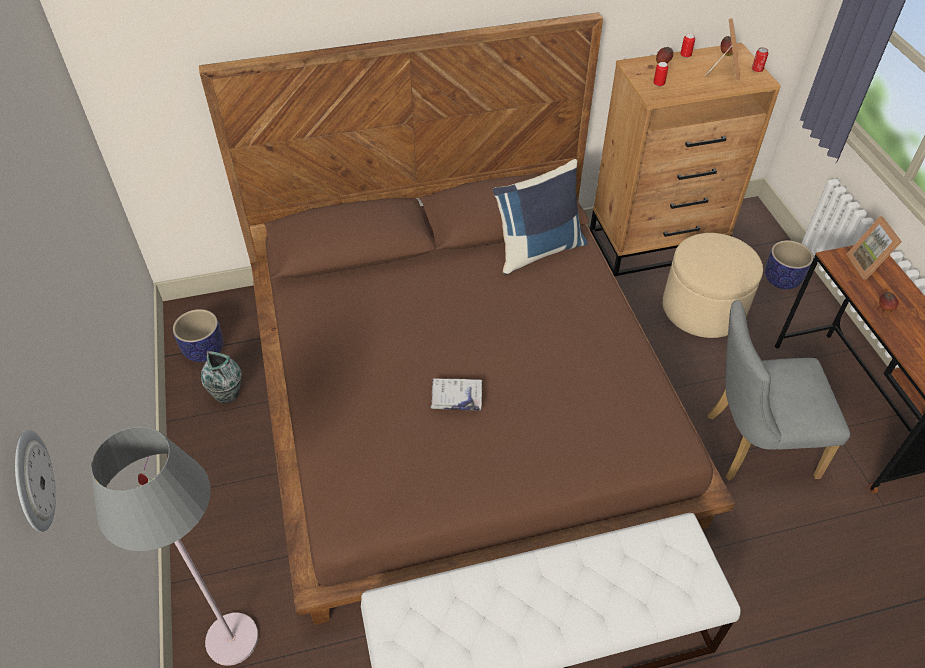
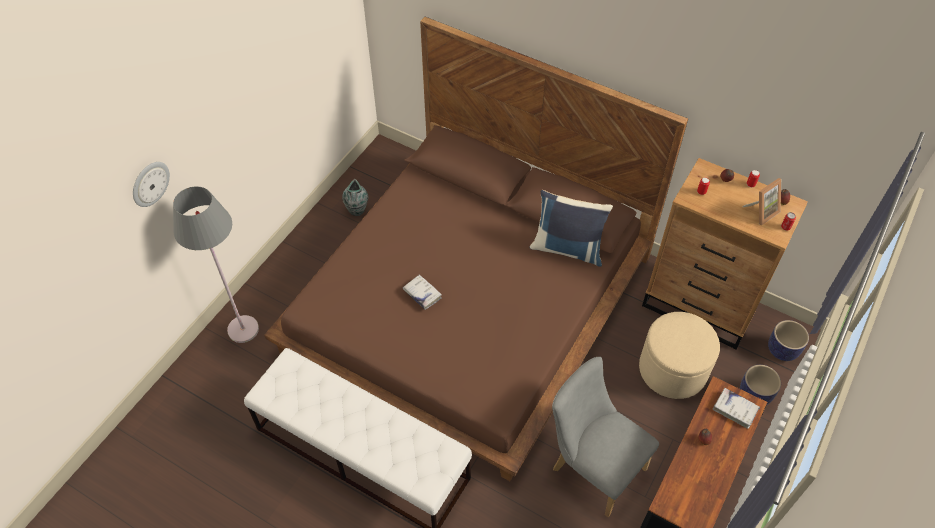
camera: 45 degrees right, 5 degrees up
planter [173,309,223,362] -> planter moved to [768,320,809,361]
picture frame [847,216,902,280] -> white book [713,388,760,429]

